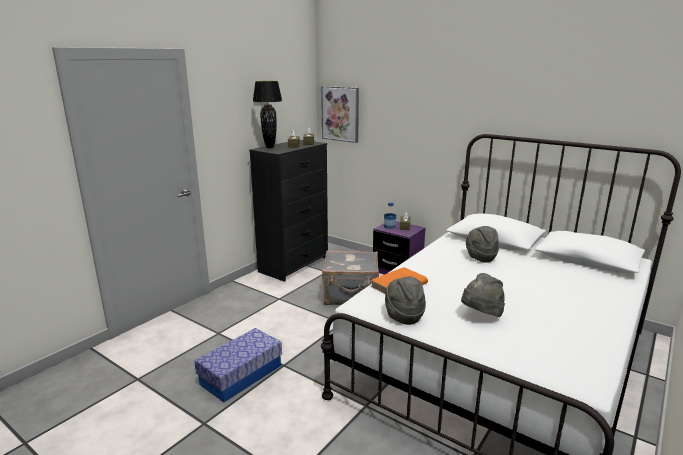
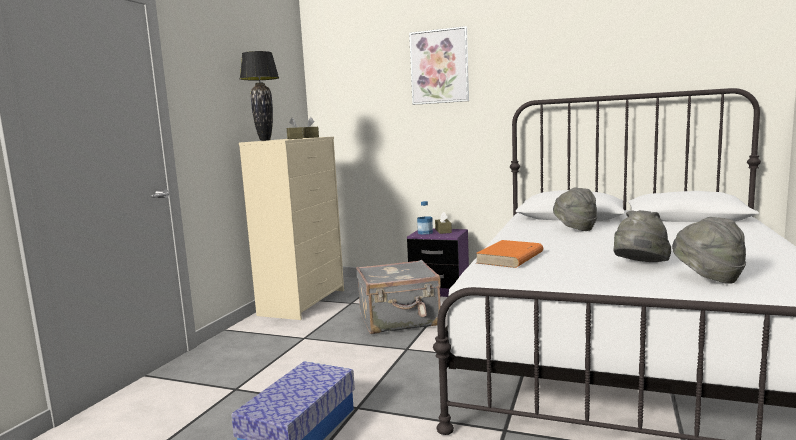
camera: 15 degrees left, 10 degrees down
black dresser [249,140,328,282] -> beige dresser [239,137,344,320]
picture [321,86,359,143] -> picture moved to [409,26,469,105]
grey hat [385,276,426,325] -> grey hat moved to [672,217,746,284]

